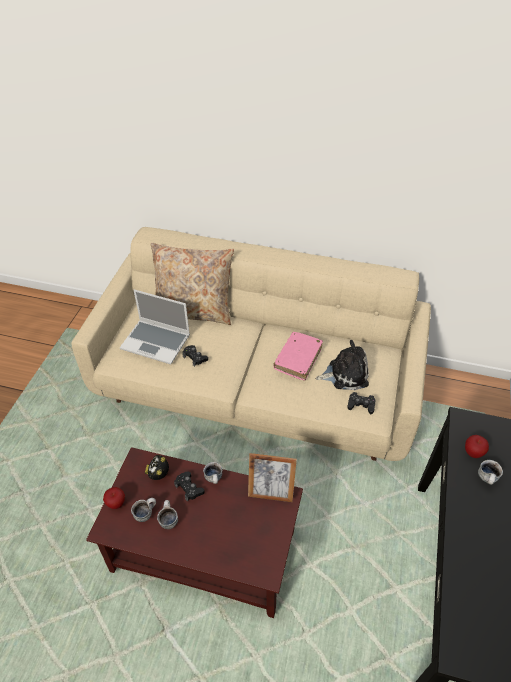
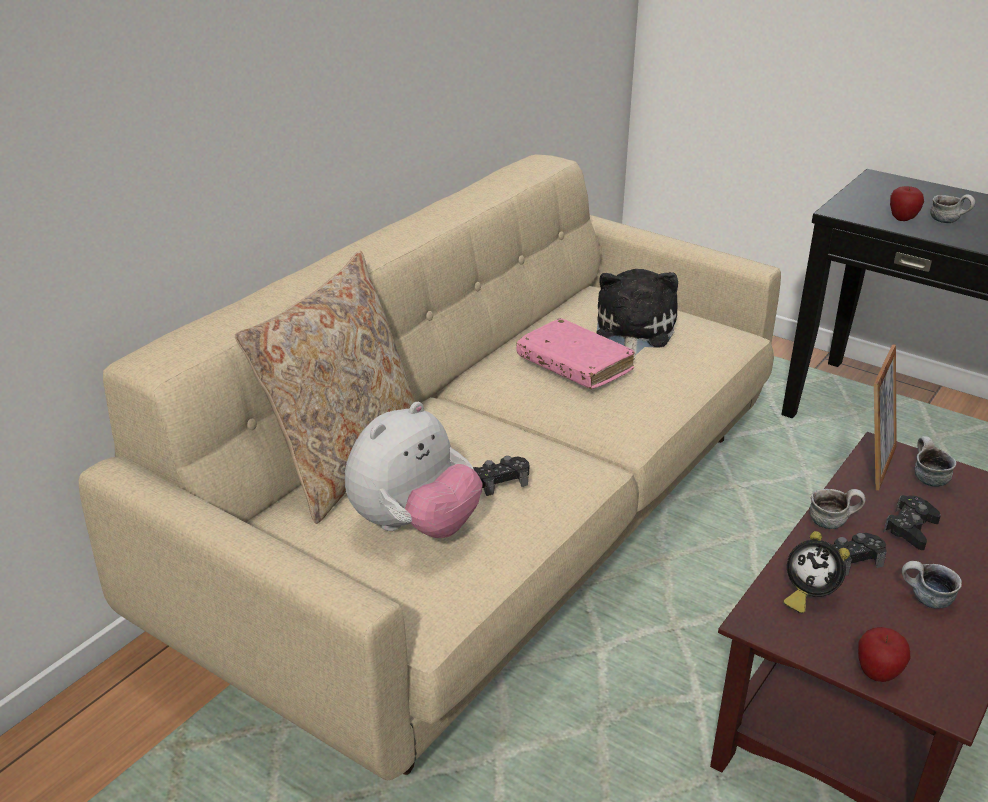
camera: 70 degrees left, 15 degrees down
laptop [120,289,190,365] -> plush toy [345,402,483,538]
mug [131,498,156,522] -> mug moved to [915,436,957,487]
black game controller [348,392,376,414] -> black game controller moved to [883,495,941,550]

